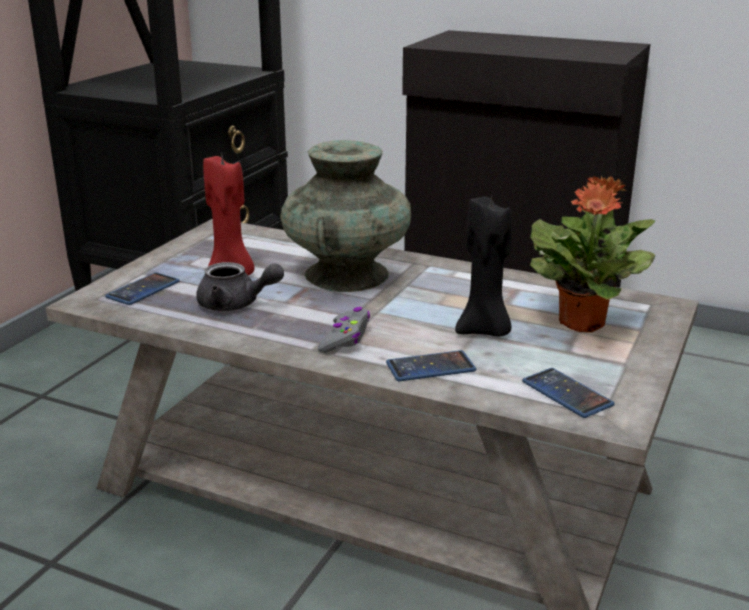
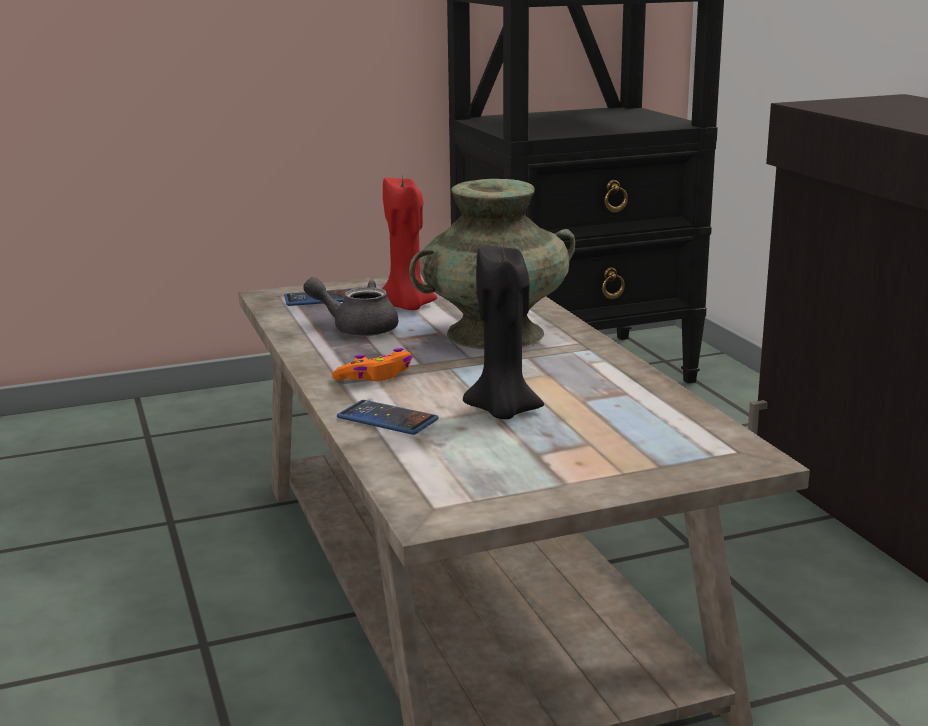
camera: 45 degrees right, 5 degrees down
grey teapot [196,262,284,311] -> grey teapot turned 135 degrees clockwise [303,277,398,336]
grey game controller [318,307,370,353] -> orange game controller [332,348,412,381]
phone [522,368,615,418] -> none
potted plant [530,176,656,333] -> none

